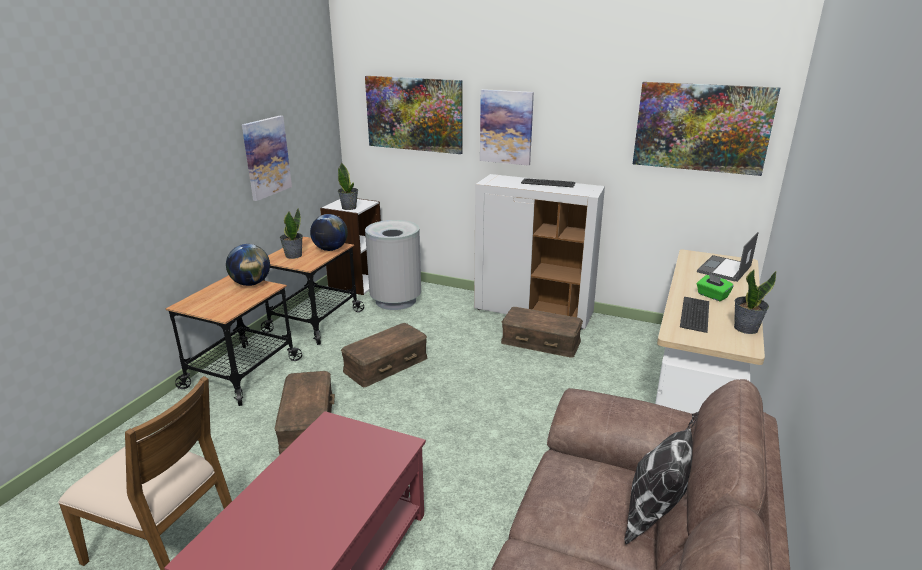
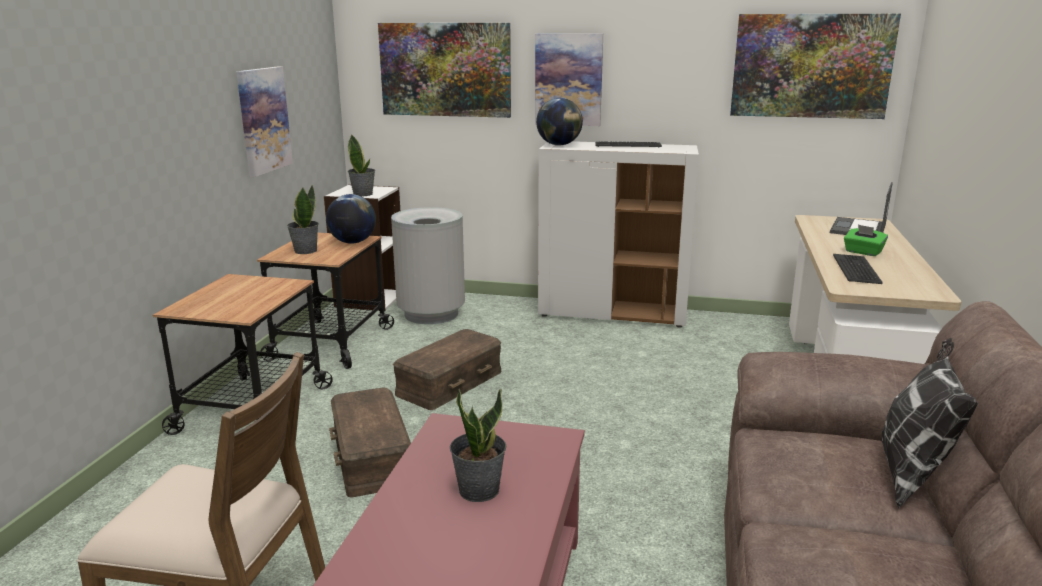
camera: 10 degrees left, 5 degrees down
globe [226,244,270,286] -> globe moved to [536,98,583,146]
brown storage box [501,307,583,358] -> none
potted plant [734,269,777,334] -> potted plant moved to [450,389,506,502]

